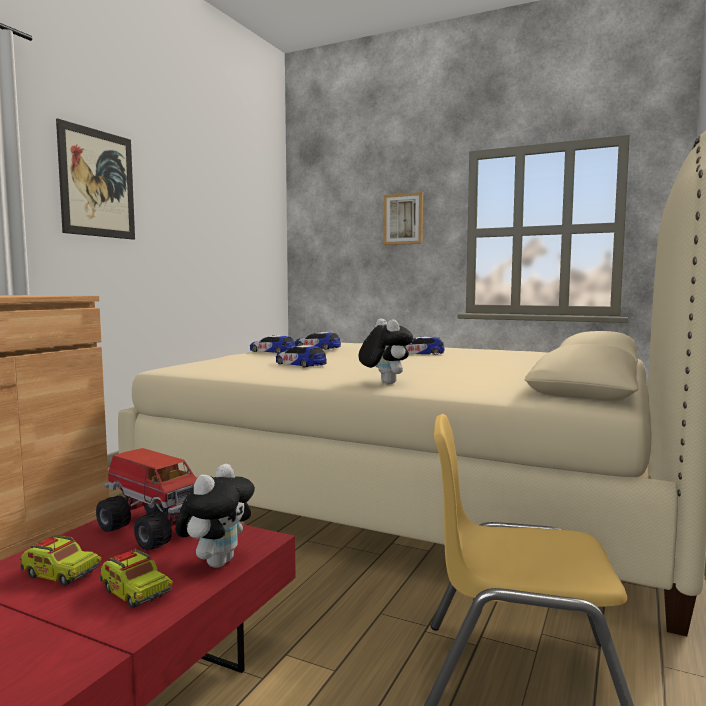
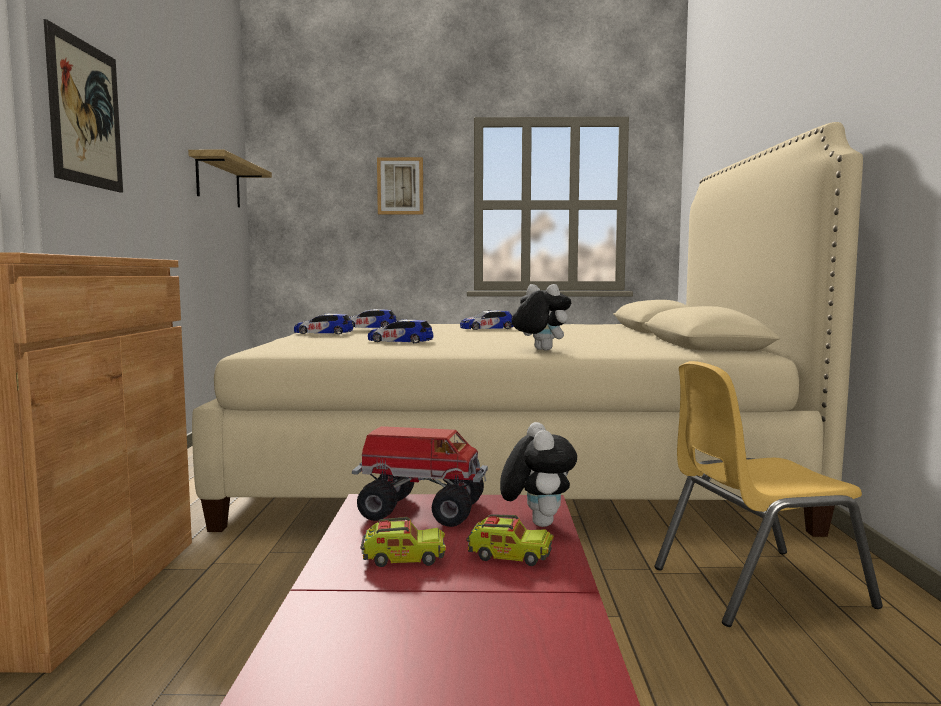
camera: 25 degrees left, 0 degrees up
none -> shelf [188,150,272,208]

